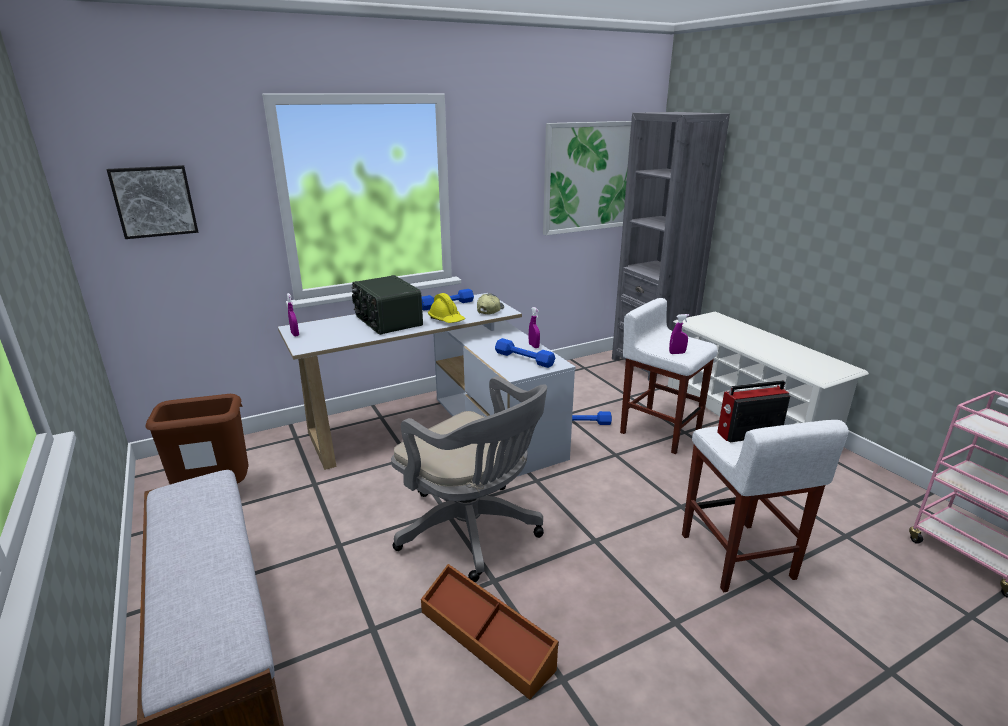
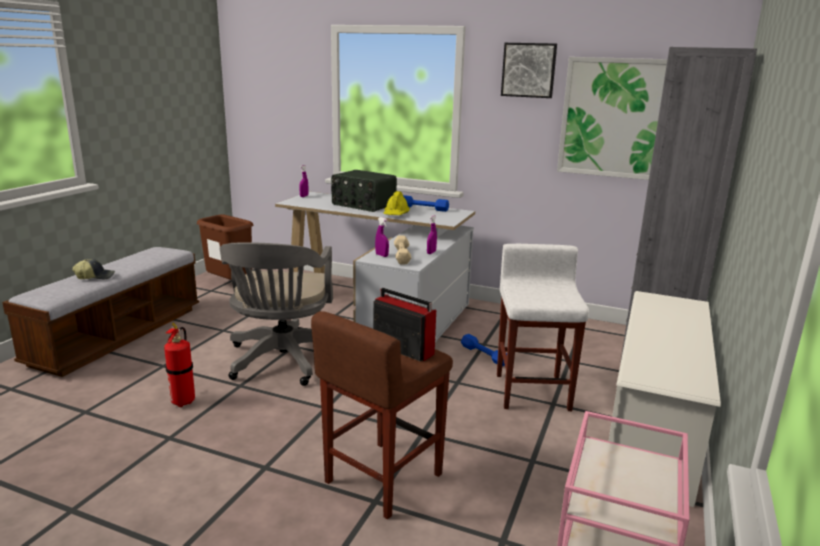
camera: 50 degrees right, 5 degrees down
picture [107,165,199,239] -> picture moved to [501,43,557,98]
radio [351,275,423,335] -> radio turned 75 degrees counterclockwise [331,170,397,212]
brown storage box [421,564,559,700] -> fire extinguisher [164,322,195,407]
cap [477,293,504,315] -> cap moved to [72,259,115,279]
blue dumbbell [495,338,555,368] -> beige dumbbell [394,236,411,264]
purple spray bottle [669,314,689,354] -> purple spray bottle moved to [375,217,389,257]
white stool [682,420,849,592] -> brown stool [311,311,453,519]

